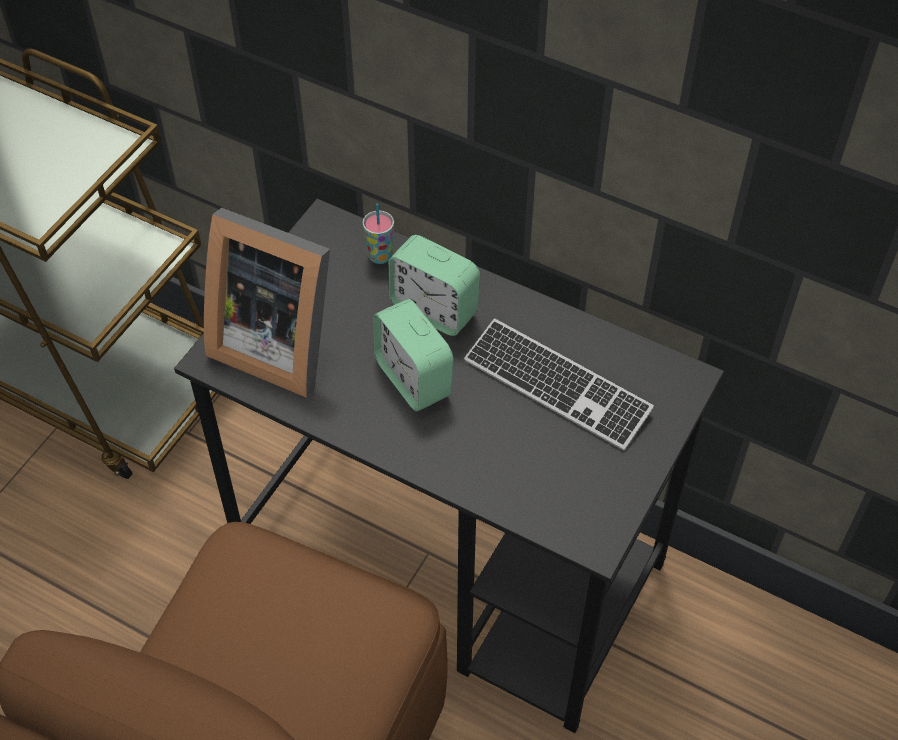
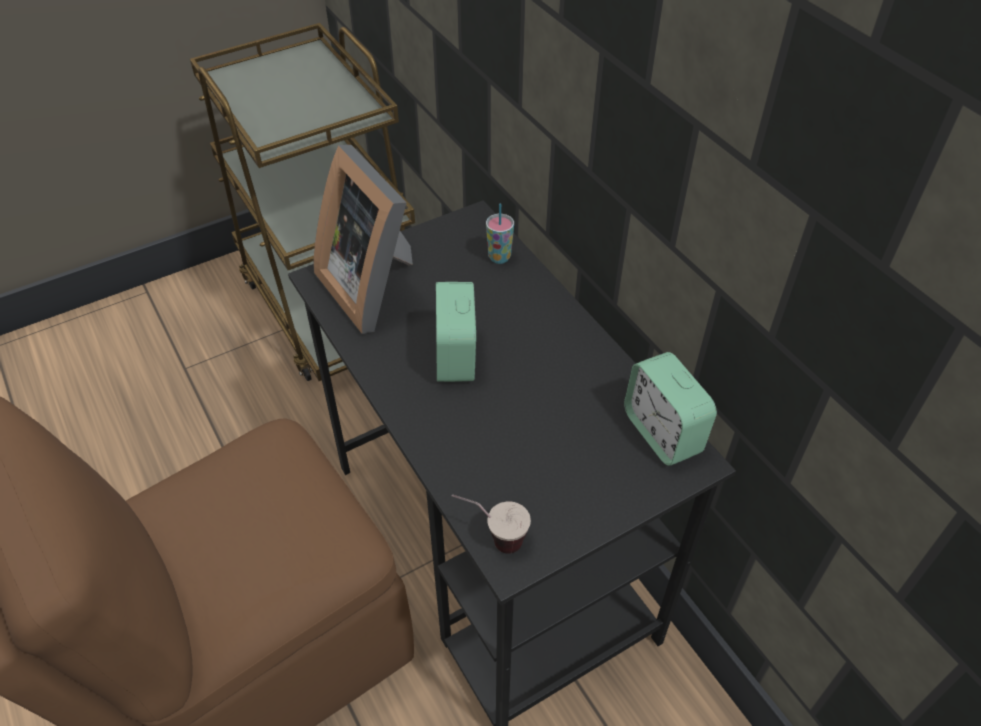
camera: 30 degrees right, 5 degrees down
alarm clock [388,235,480,336] -> alarm clock moved to [624,352,717,466]
keyboard [464,318,654,450] -> none
none -> cup [451,494,531,554]

